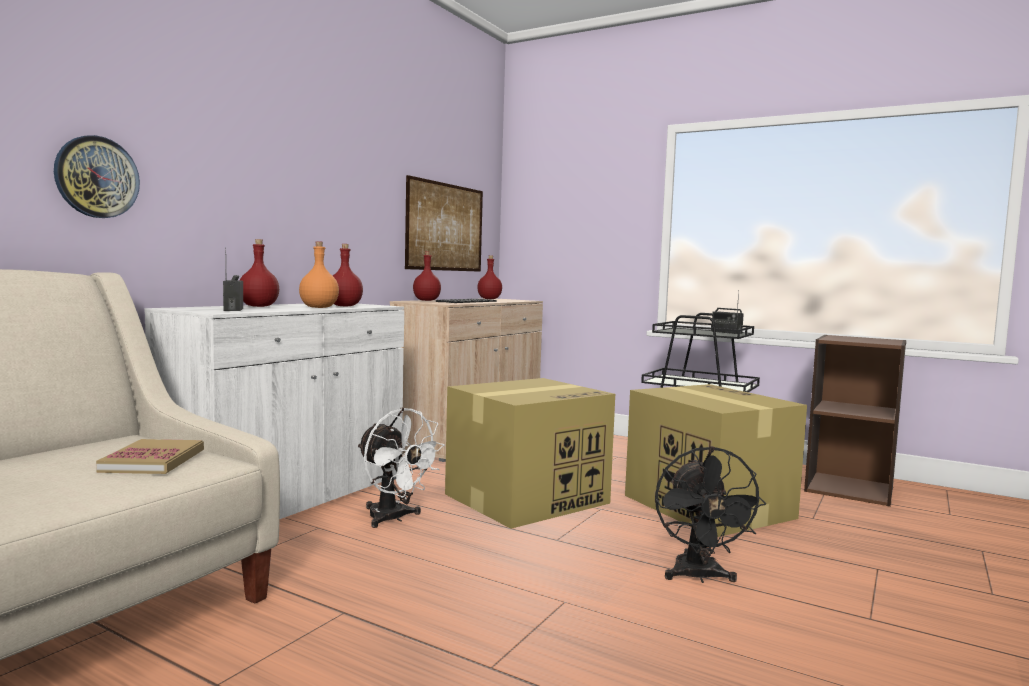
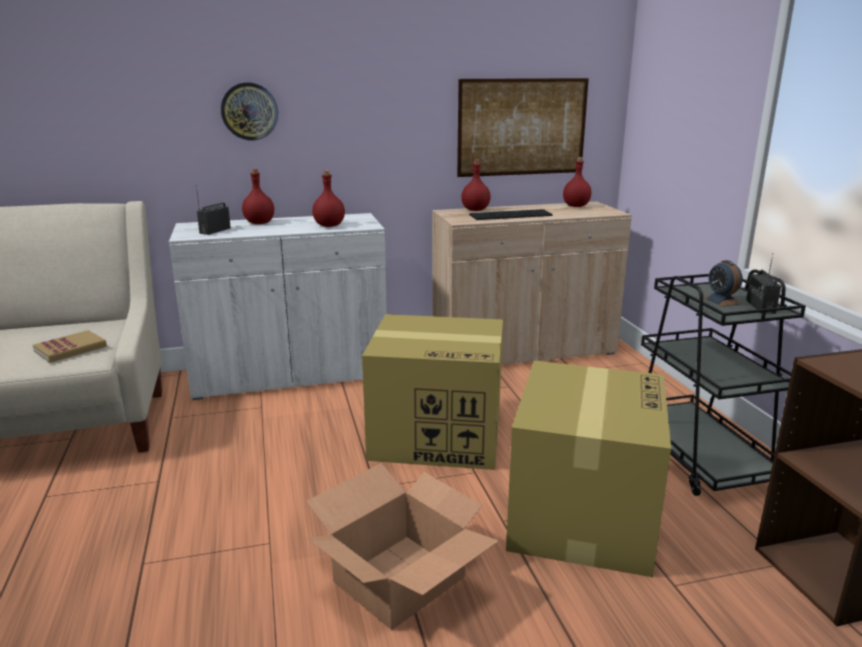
camera: 45 degrees right, 15 degrees up
wall clock [54,135,140,218] -> wall clock moved to [221,82,278,141]
orange bottle [299,241,339,308] -> none
white fan [357,408,445,528] -> none
black fan [655,446,766,583] -> cardboard box [306,463,499,630]
none -> alarm clock [703,260,743,307]

